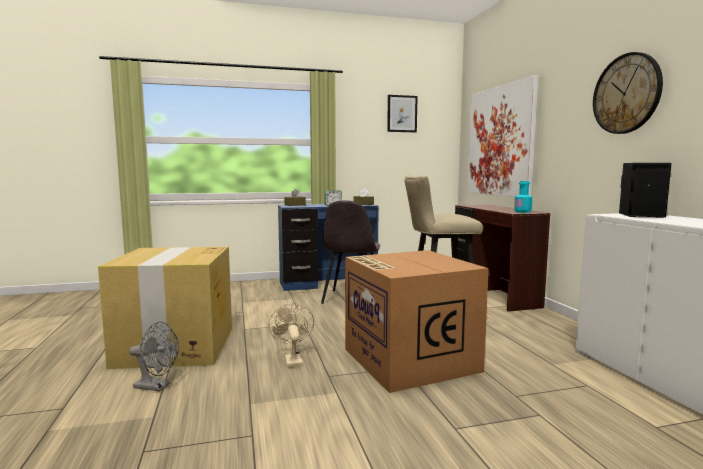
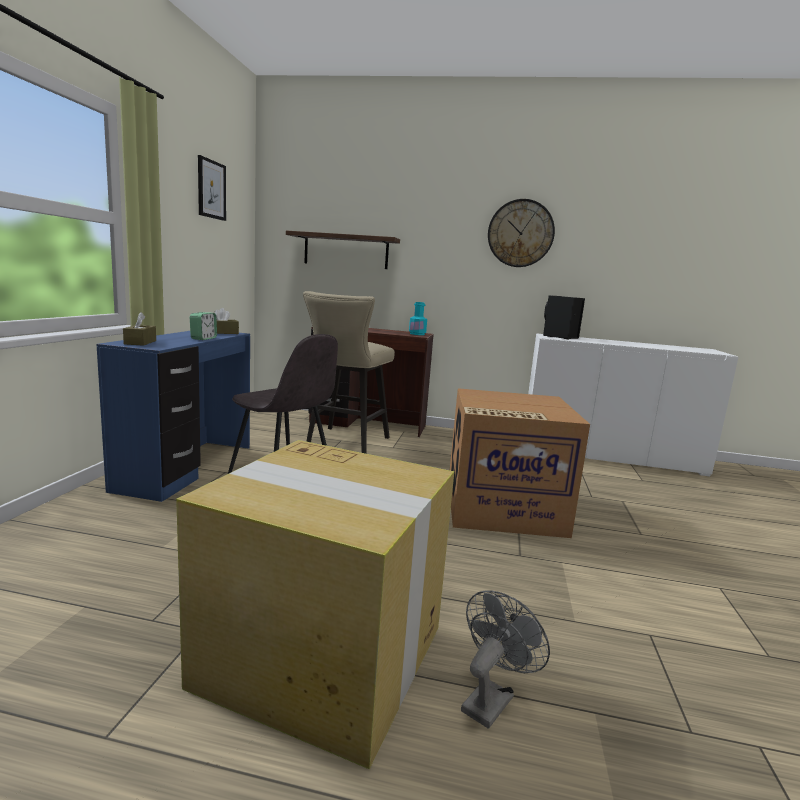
camera: 65 degrees left, 5 degrees up
beige fan [269,303,314,367] -> none
picture [467,75,539,197] -> shelf [286,231,400,269]

